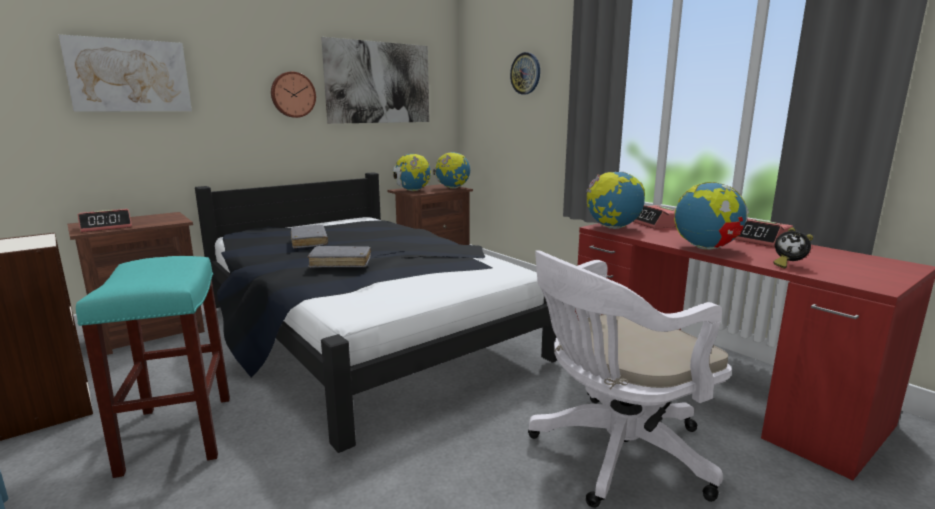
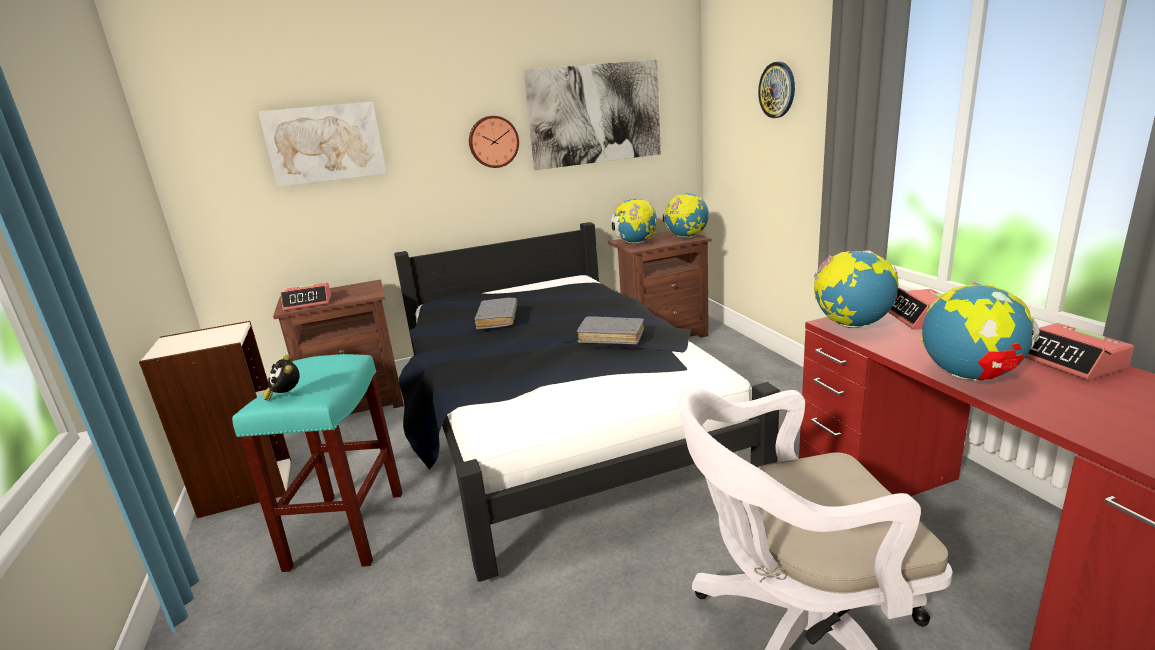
camera: 20 degrees right, 5 degrees up
grey book [308,246,371,268] -> grey book moved to [577,316,644,345]
alarm clock [773,227,813,268] -> alarm clock moved to [264,355,300,401]

